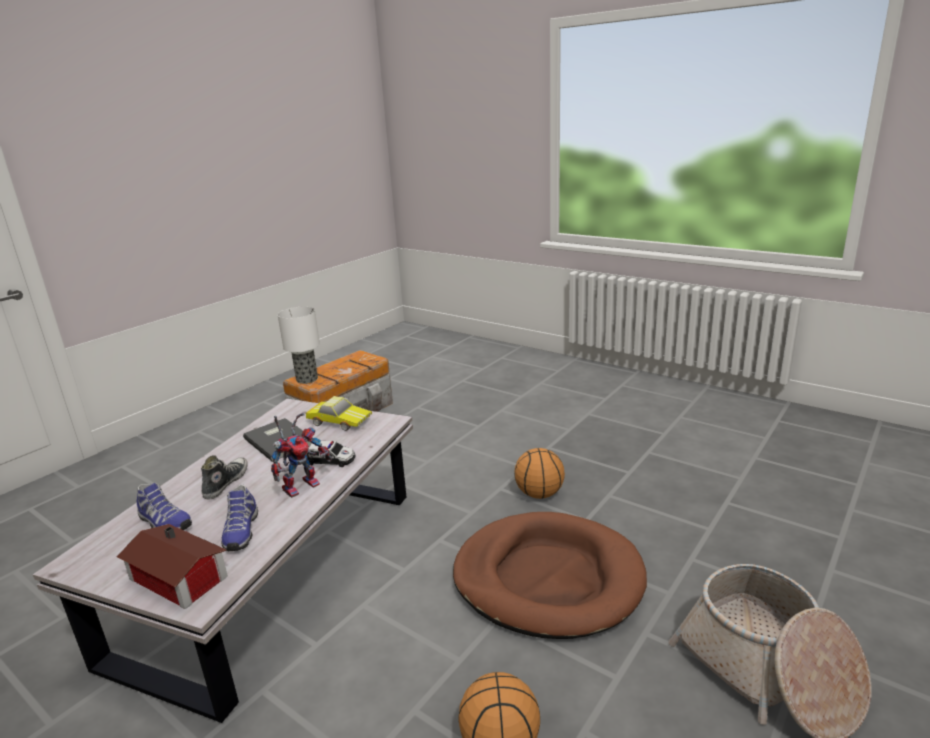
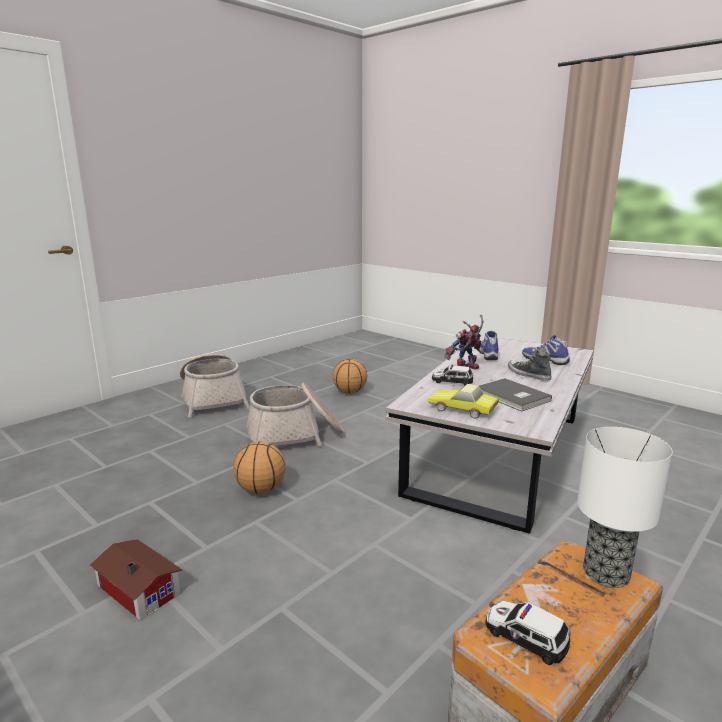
camera: 175 degrees left, 5 degrees down
toy house [117,524,228,609] -> toy house moved to [90,539,182,621]
shoe [201,455,248,499] -> shoe turned 120 degrees clockwise [508,348,551,381]
brown dog bed [453,512,647,639] -> basket [246,383,344,447]
none -> toy car [486,601,570,665]

